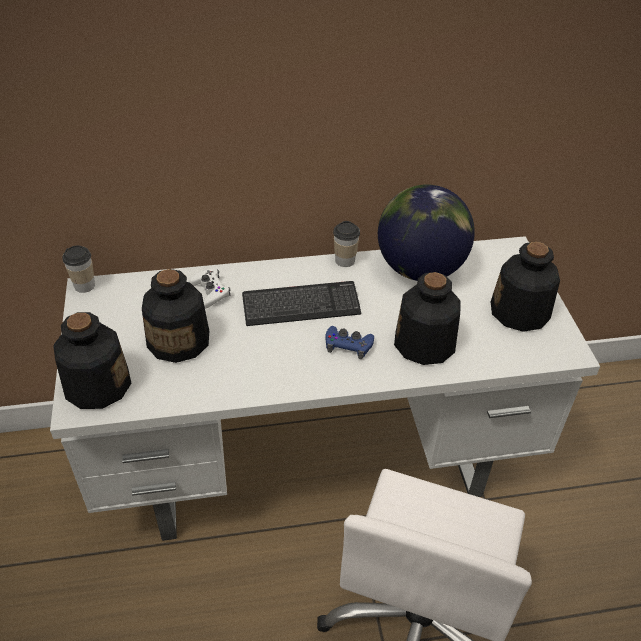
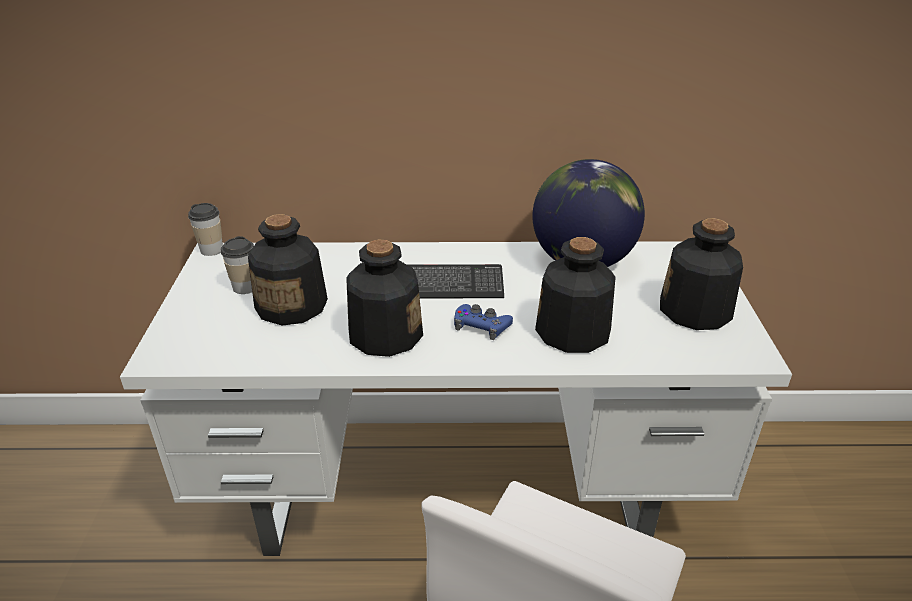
camera: 10 degrees right, 10 degrees down
bottle [53,312,131,409] -> bottle moved to [346,239,423,357]
white game controller [189,269,231,309] -> none
cup [333,221,360,267] -> cup moved to [221,236,254,294]

